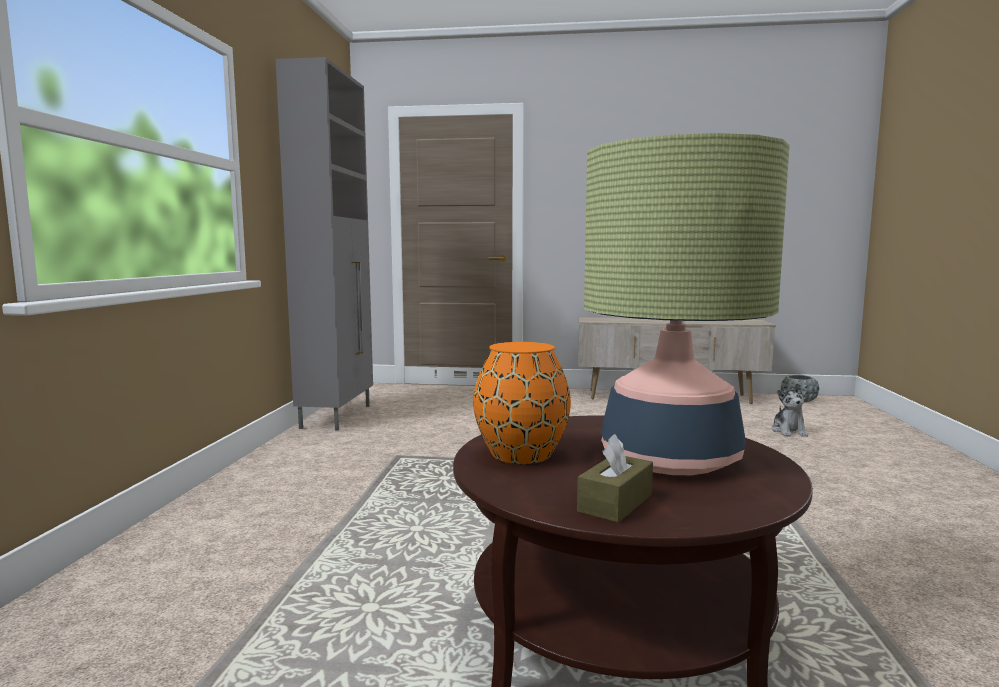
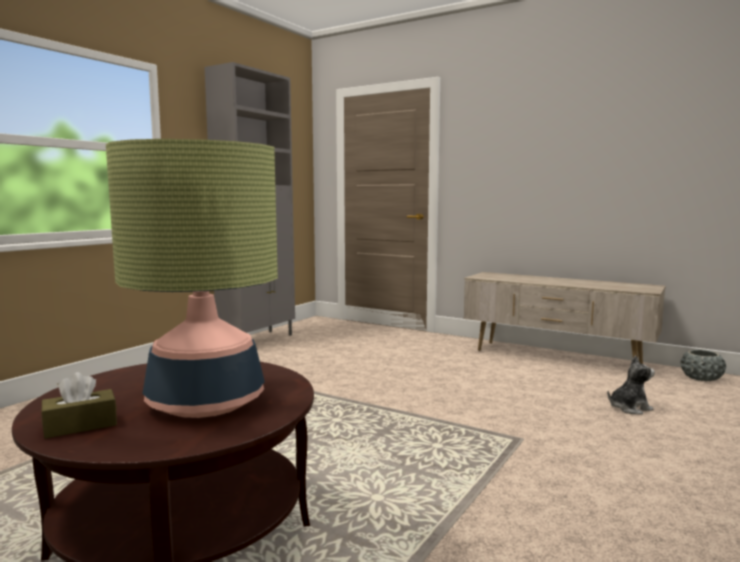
camera: 25 degrees right, 0 degrees up
orange vase [473,342,571,464] -> none
plush toy [772,383,808,437] -> plush toy turned 135 degrees counterclockwise [607,355,655,414]

